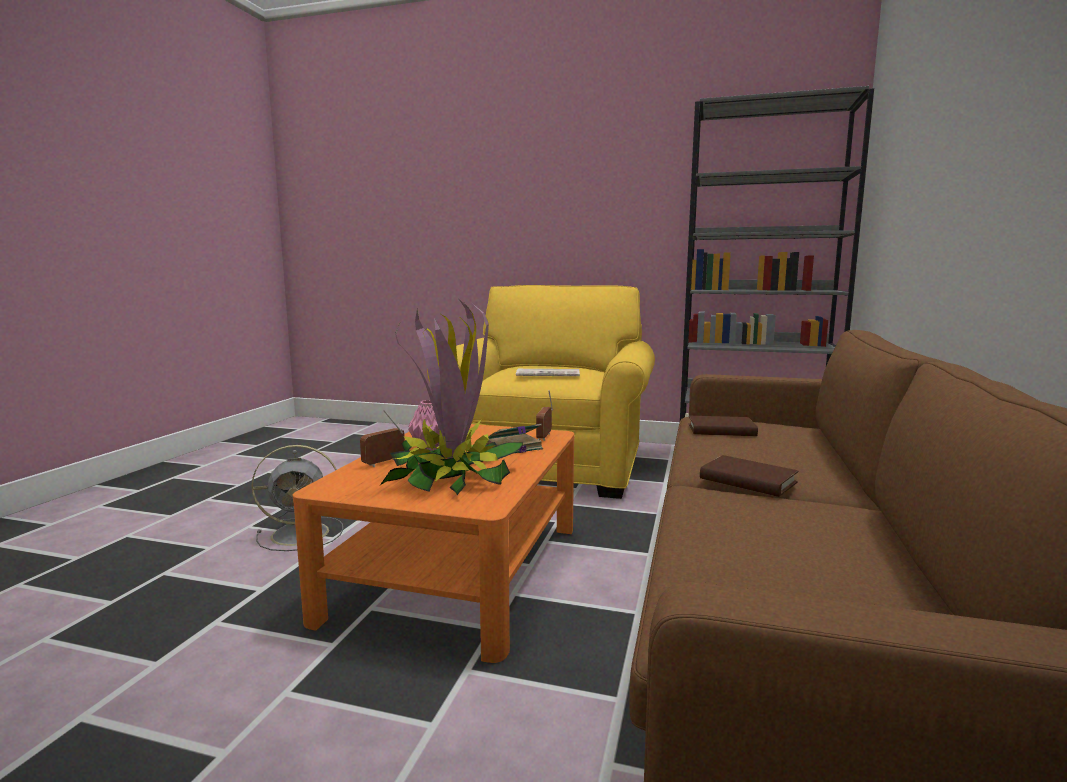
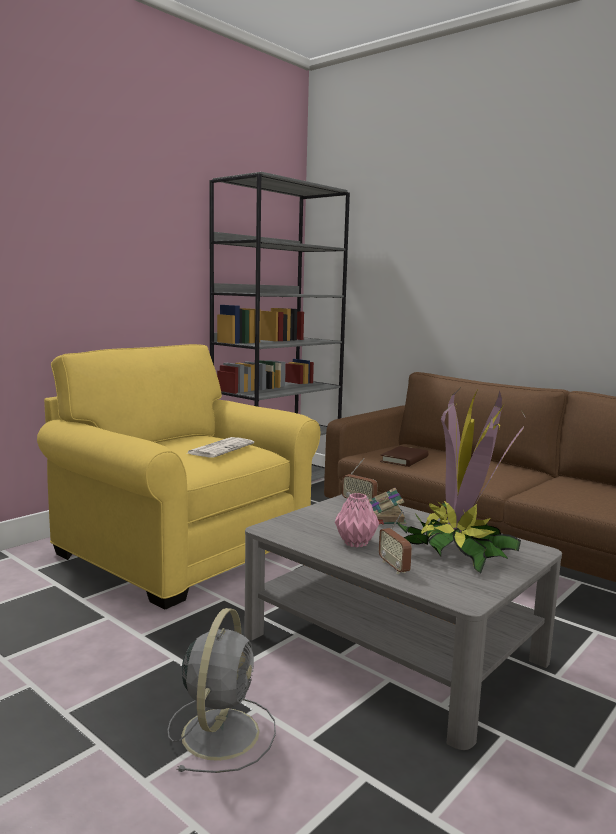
camera: 65 degrees left, 0 degrees up
orange coffee table [293,424,575,663] -> grey coffee table [244,494,562,750]
brown book [700,455,798,497] -> none

